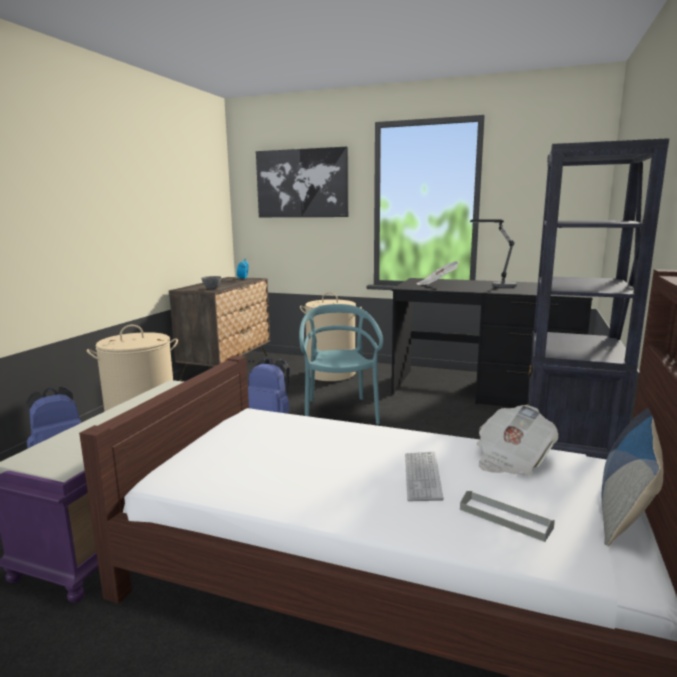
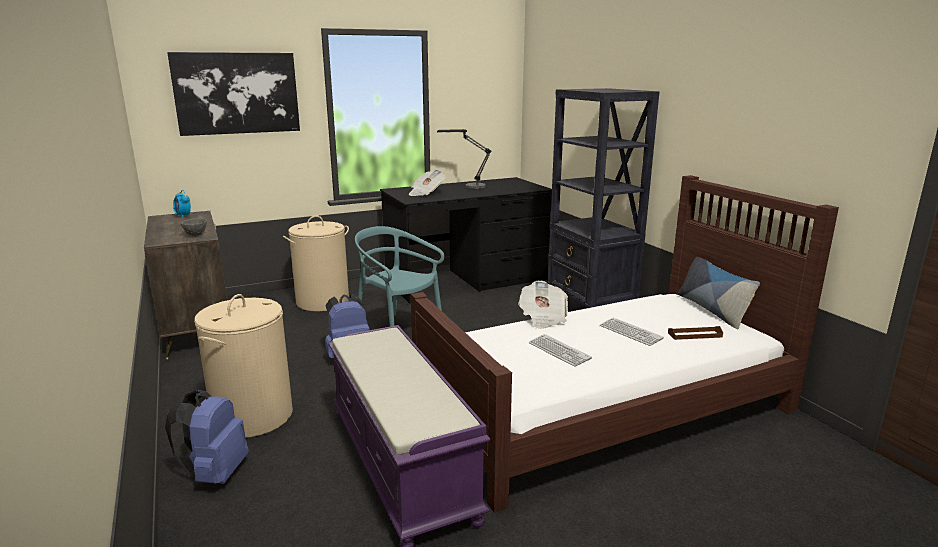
camera: 45 degrees left, 5 degrees up
grey tray [460,491,555,542] -> brown tray [668,326,723,340]
newspaper [477,405,558,475] -> newspaper moved to [518,281,568,329]
none -> keyboard [529,334,592,367]

